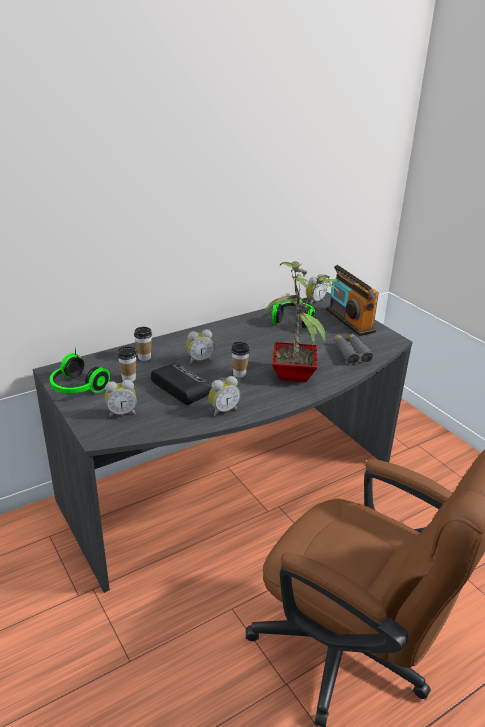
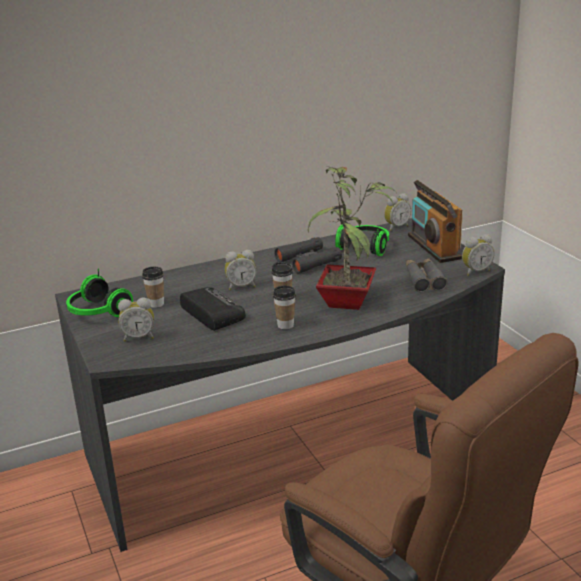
camera: 10 degrees right, 5 degrees down
cup [134,327,152,361] -> cup moved to [273,285,296,329]
alarm clock [209,376,240,416] -> alarm clock moved to [462,234,494,276]
none -> black binoculars [274,237,342,274]

